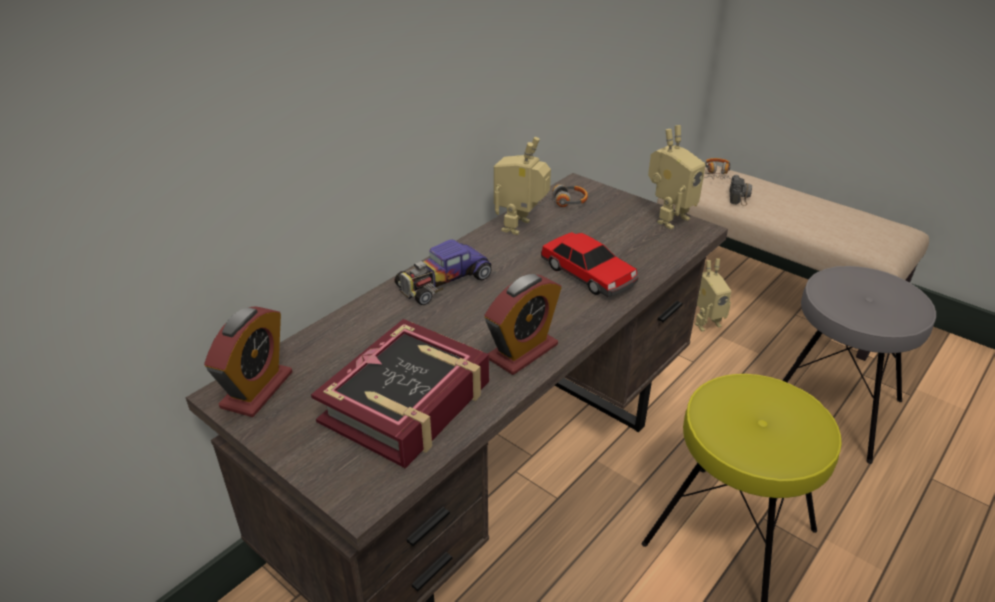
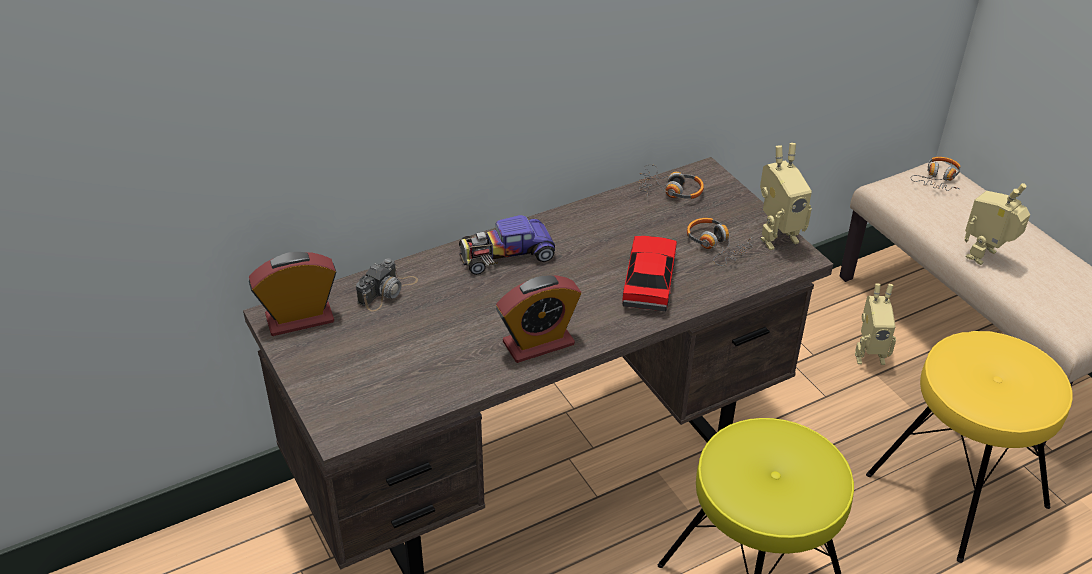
camera: 20 degrees right, 5 degrees up
alarm clock [204,306,292,417] -> alarm clock turned 150 degrees counterclockwise [249,252,336,336]
book [311,319,489,468] -> none
toy robot [494,137,551,235] -> toy robot moved to [965,183,1030,265]
toy car [541,232,638,297] -> toy car turned 150 degrees counterclockwise [622,236,677,312]
camera [729,175,752,206] -> camera moved to [356,258,418,312]
grey stool [782,266,936,464] -> yellow stool [866,331,1073,563]
none -> headphones [687,218,753,266]

